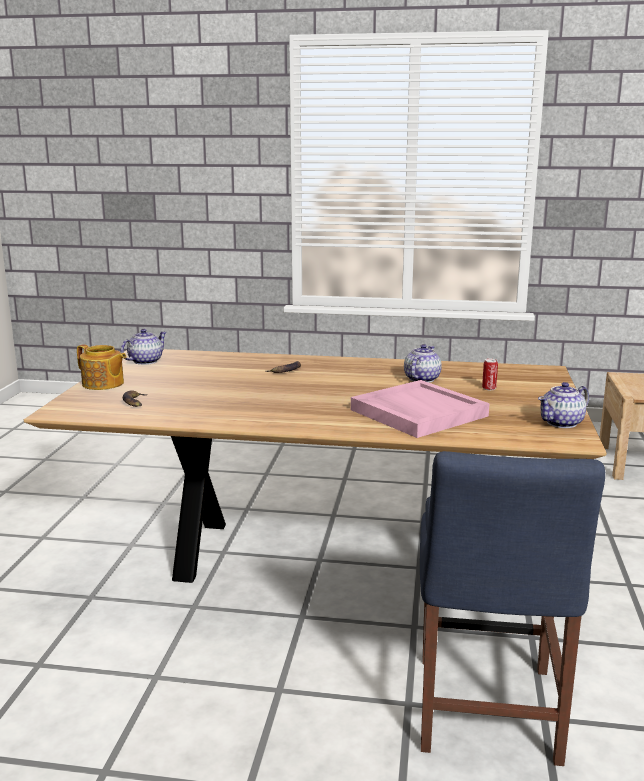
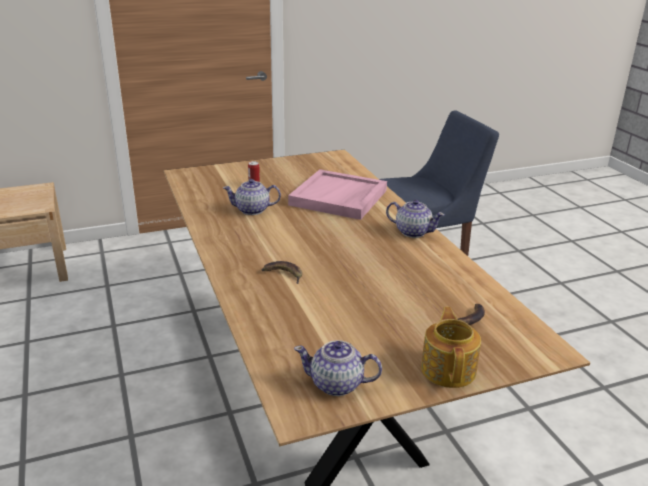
camera: 120 degrees left, 10 degrees up
teapot [538,382,589,428] -> teapot moved to [386,200,445,238]

